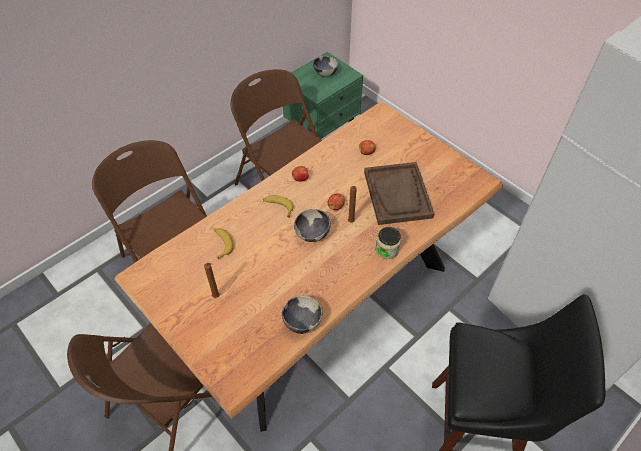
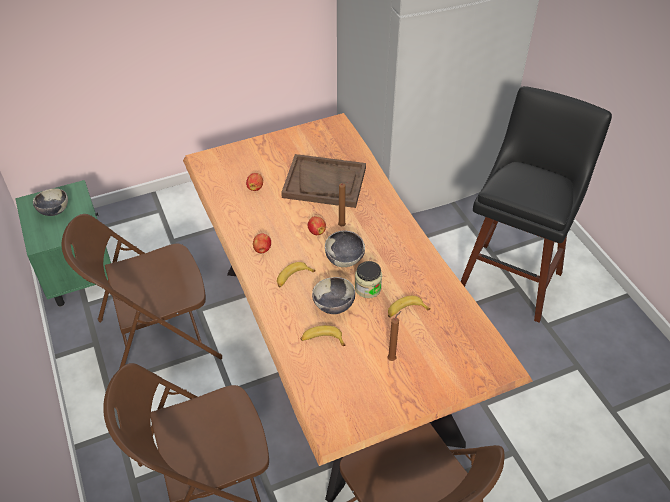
camera: 70 degrees left, 5 degrees down
bowl [282,296,322,334] -> bowl moved to [312,277,355,314]
jar [376,227,401,259] -> jar moved to [355,261,382,298]
none -> banana [388,296,431,318]

